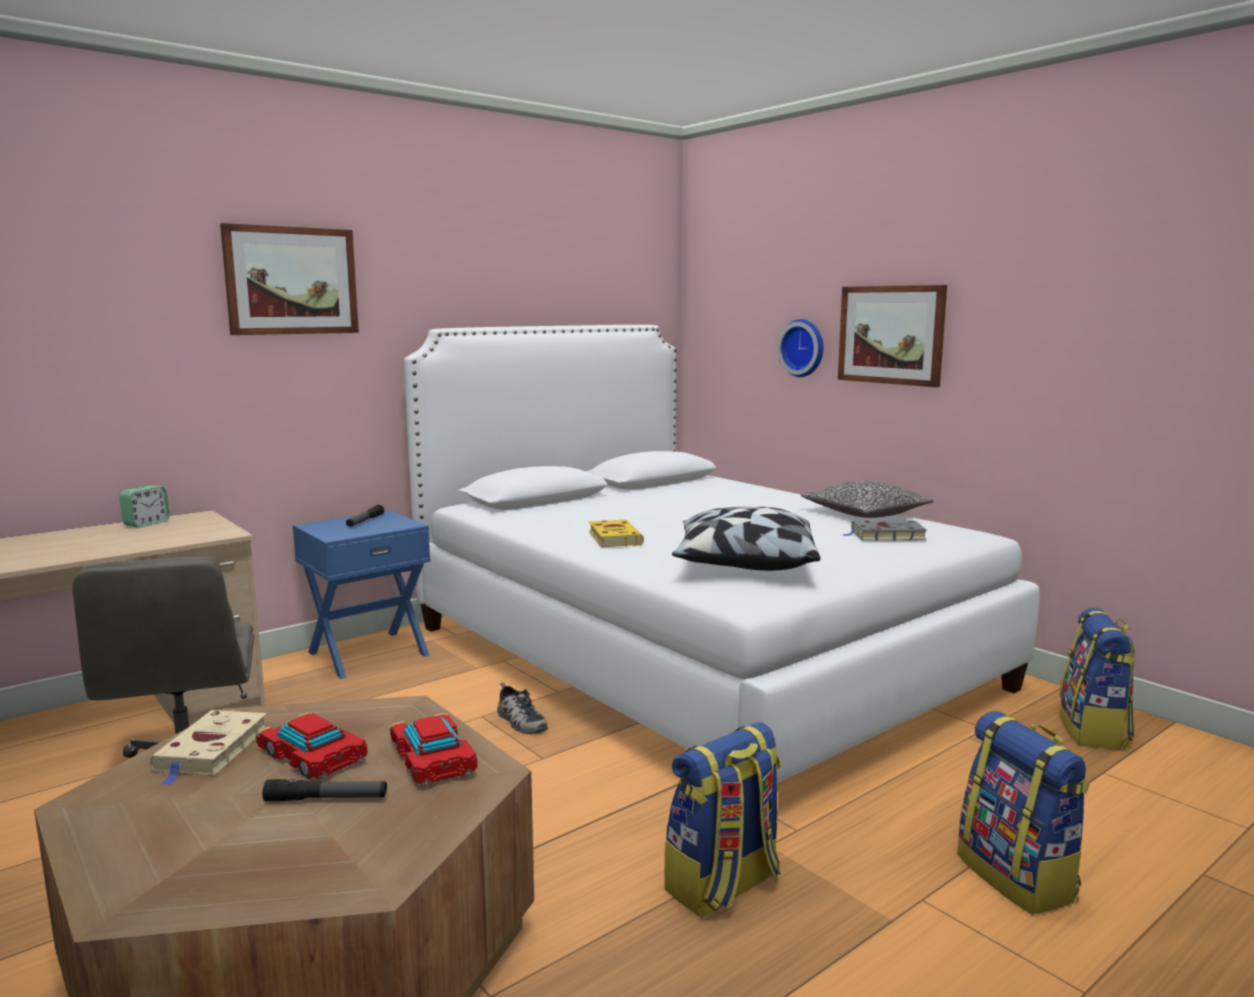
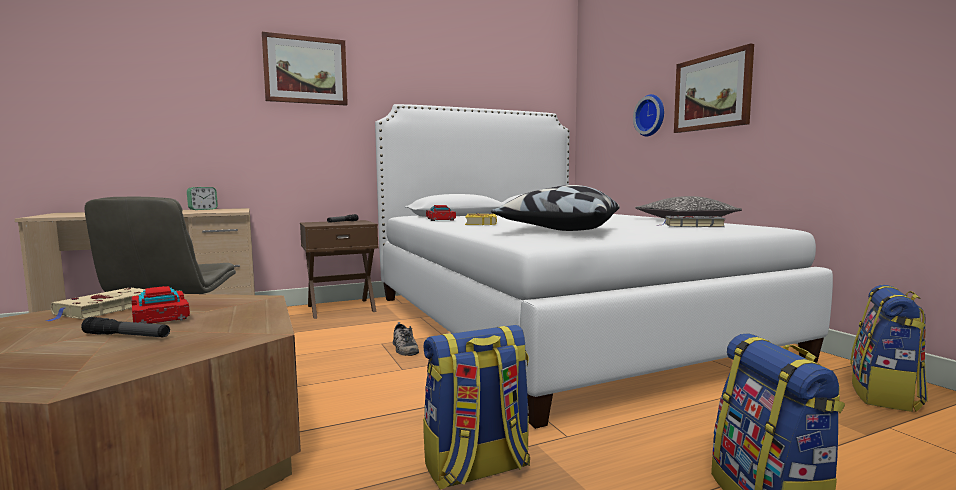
camera: 15 degrees right, 5 degrees down
blue nightstand [293,511,430,679] -> brown nightstand [300,220,378,319]
toy car [390,713,477,787] -> toy car moved to [426,205,456,221]

